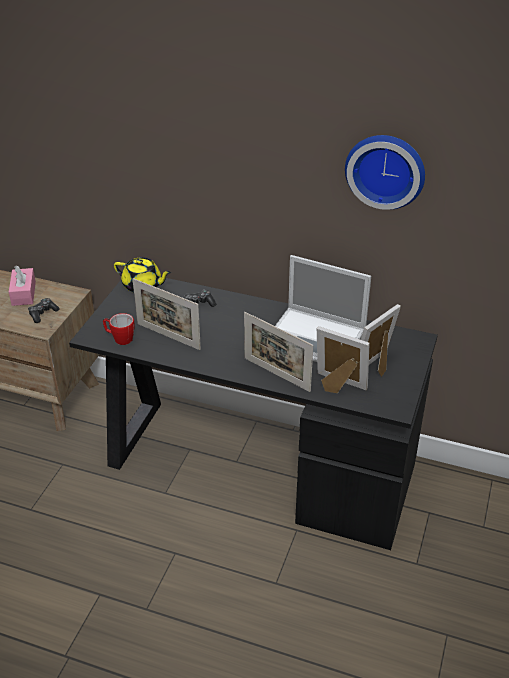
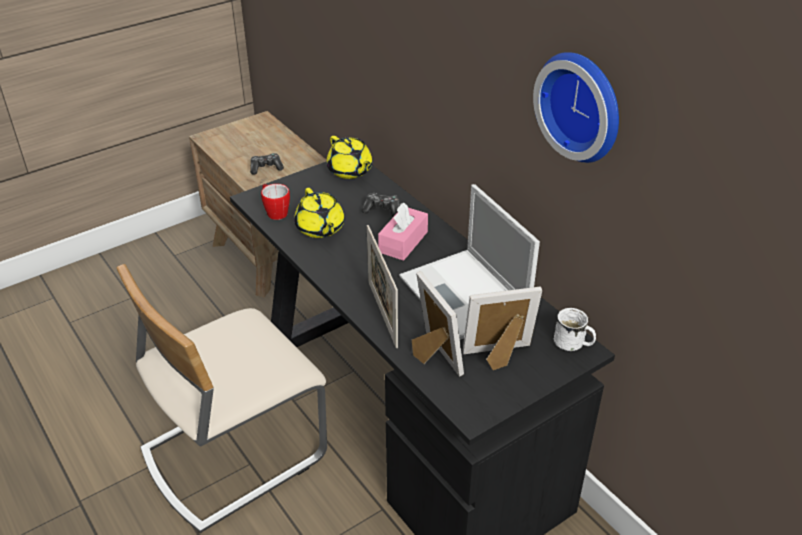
camera: 35 degrees right, 0 degrees up
pink tissue box [9,266,36,306] -> pink tissue box moved to [378,203,428,261]
picture frame [133,278,201,350] -> yellow teapot [294,188,345,238]
none -> beige chair [117,264,327,533]
none -> white mug [554,308,596,351]

